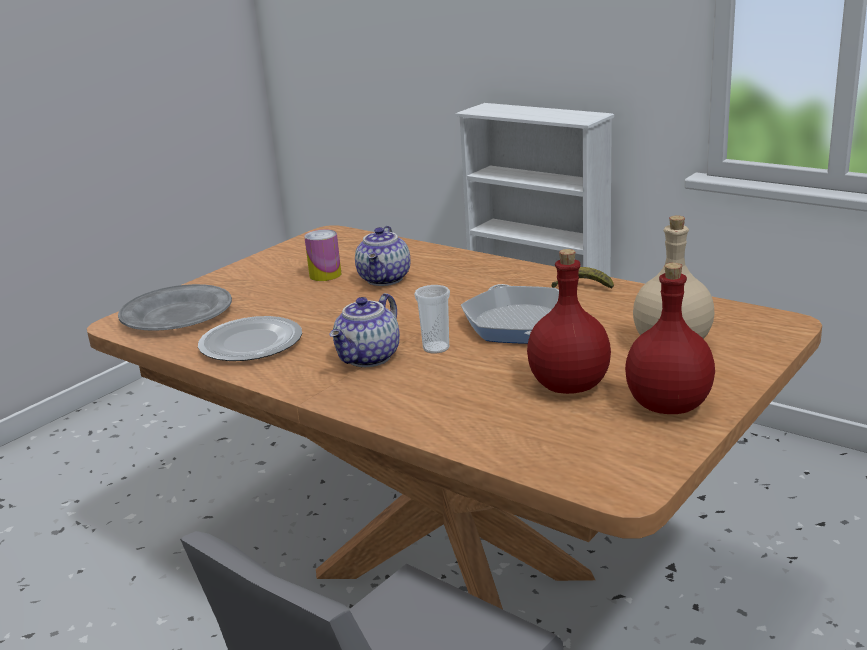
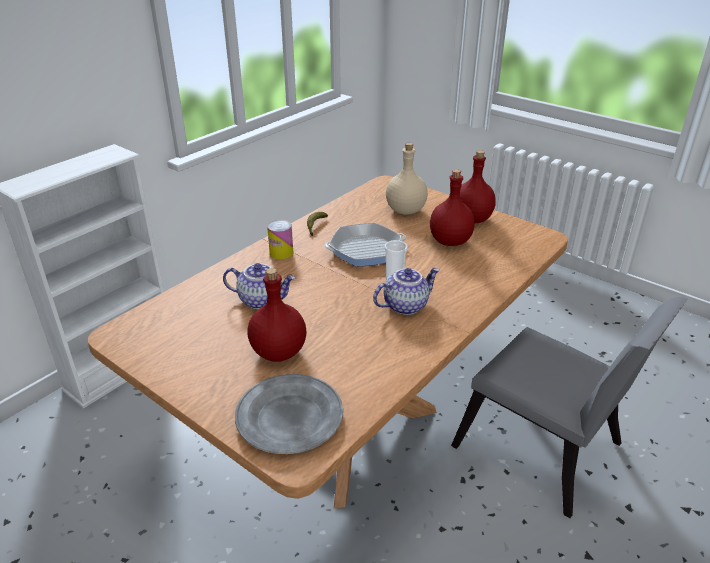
camera: 90 degrees left, 10 degrees up
plate [198,316,302,361] -> none
can [304,230,341,281] -> can moved to [267,220,293,259]
teapot [329,293,400,367] -> teapot turned 60 degrees counterclockwise [373,268,440,315]
none -> red bottle [248,268,306,362]

